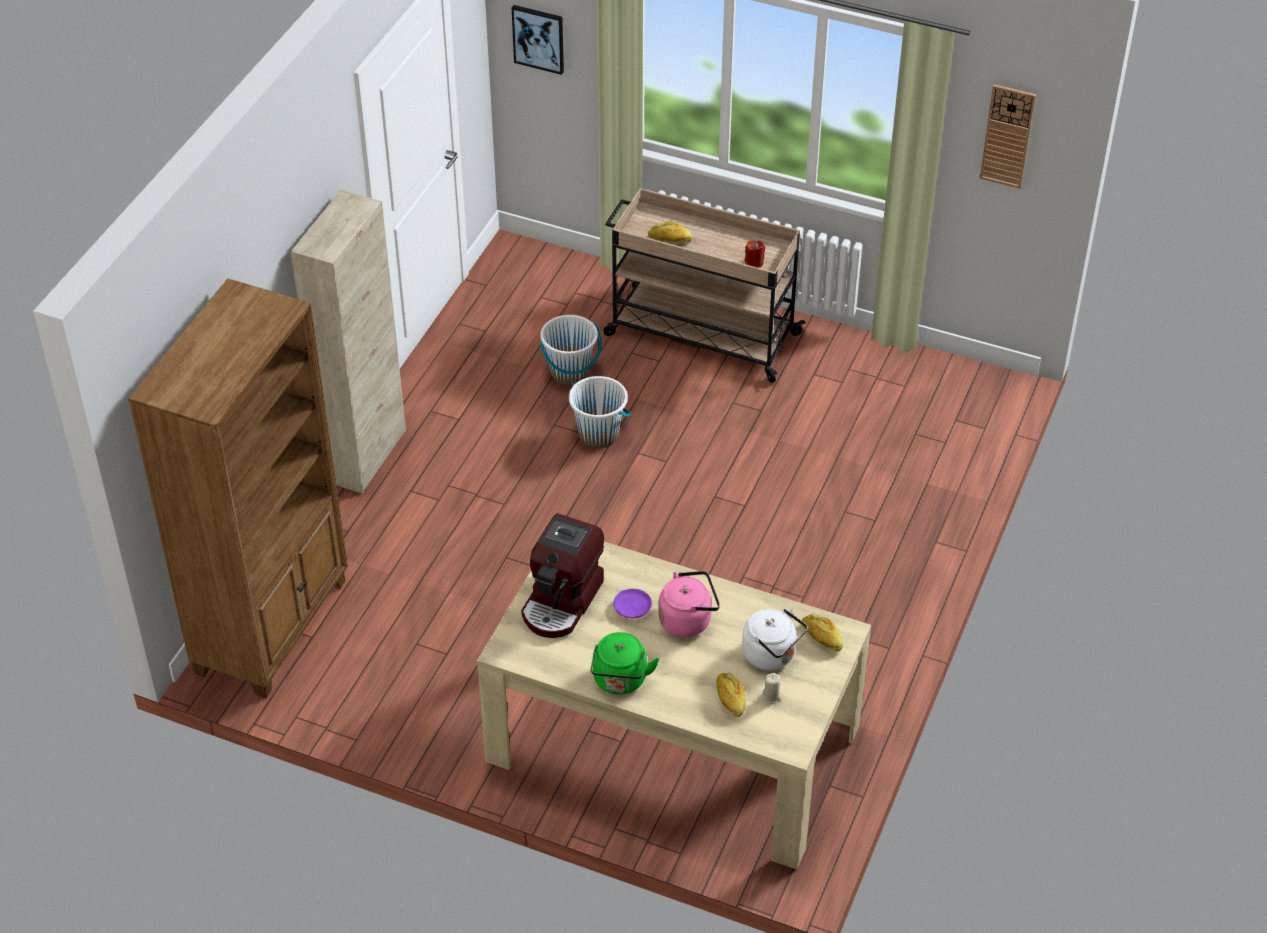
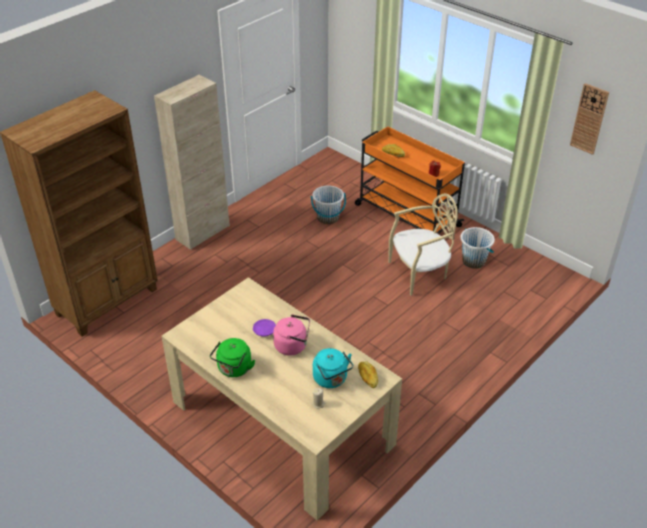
camera: 20 degrees right, 5 degrees down
picture [512,5,564,75] -> none
coffee machine [521,513,604,638] -> none
white bucket [569,376,631,448] -> white bucket moved to [460,227,495,268]
beige cart [603,188,805,383] -> orange cart [355,126,465,234]
bread [717,673,746,717] -> none
white kettle [742,609,808,670] -> turquoise kettle [313,348,353,388]
none -> beige chair [388,193,458,296]

